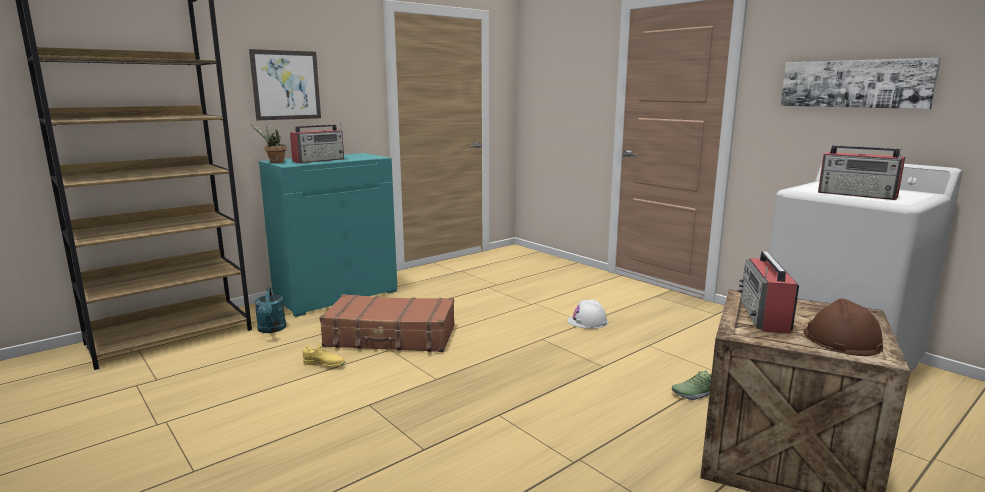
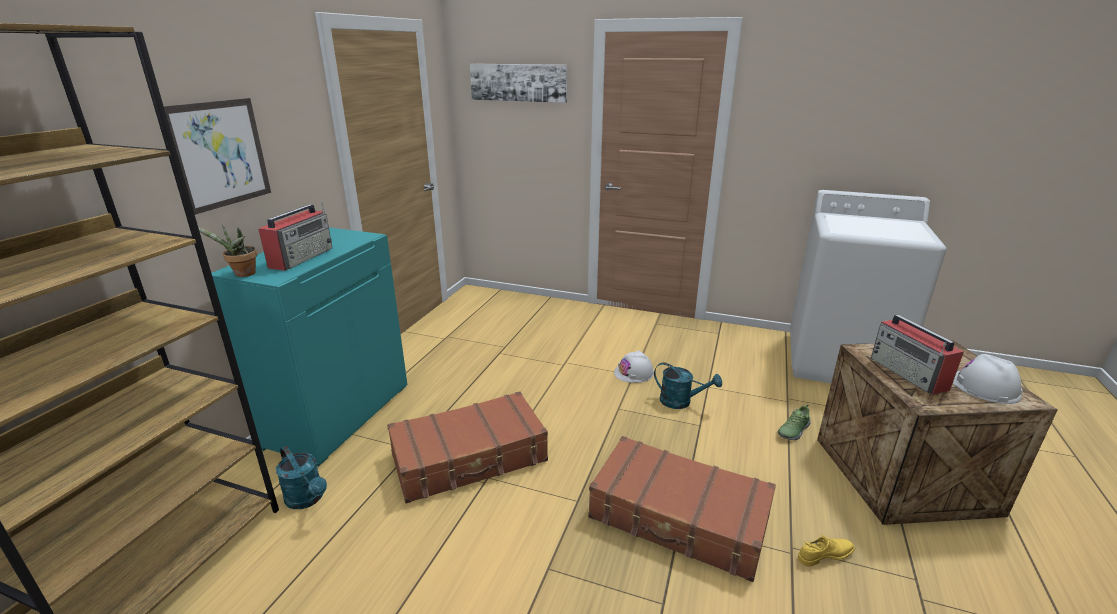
camera: 30 degrees left, 10 degrees up
yellow shoe [302,343,345,367] -> yellow shoe moved to [798,534,855,567]
picture [781,58,941,109] -> picture moved to [470,64,567,103]
brown hard hat [804,298,883,356] -> white hard hat [953,354,1023,404]
radio [818,145,905,200] -> none
none -> brown suitcase [588,436,776,582]
none -> turquoise watering can [654,362,722,409]

